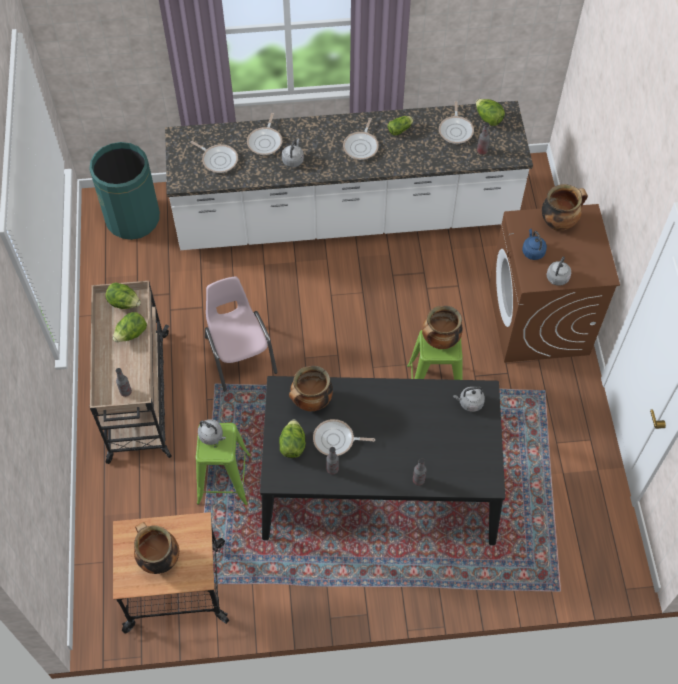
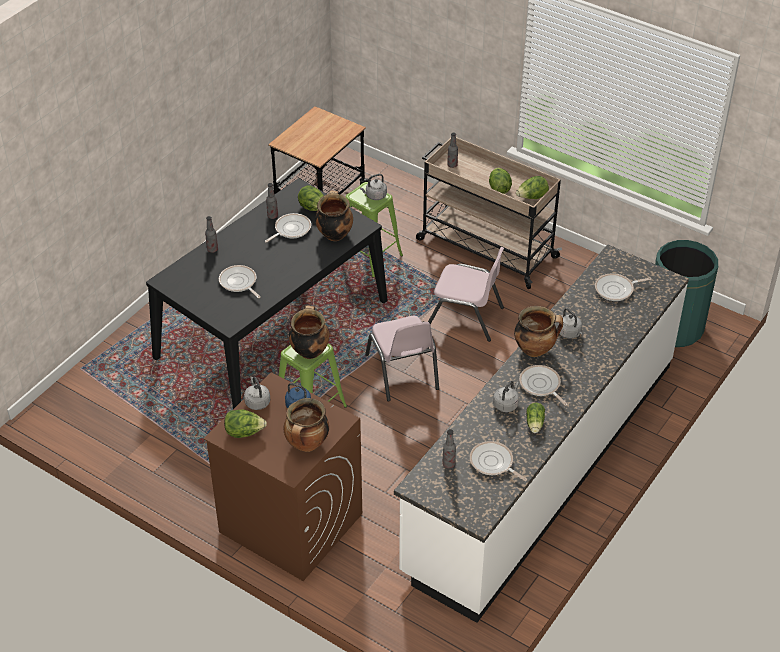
camera: 130 degrees right, 15 degrees down
cooking pot [134,522,179,574] -> cooking pot moved to [514,306,563,357]
frying pan [247,113,282,155] -> frying pan moved to [219,265,261,298]
grey kettle [453,386,485,412] -> grey kettle moved to [493,381,519,412]
lettuce [476,99,505,126] -> lettuce moved to [224,409,267,438]
none -> pink chair [365,316,439,402]

